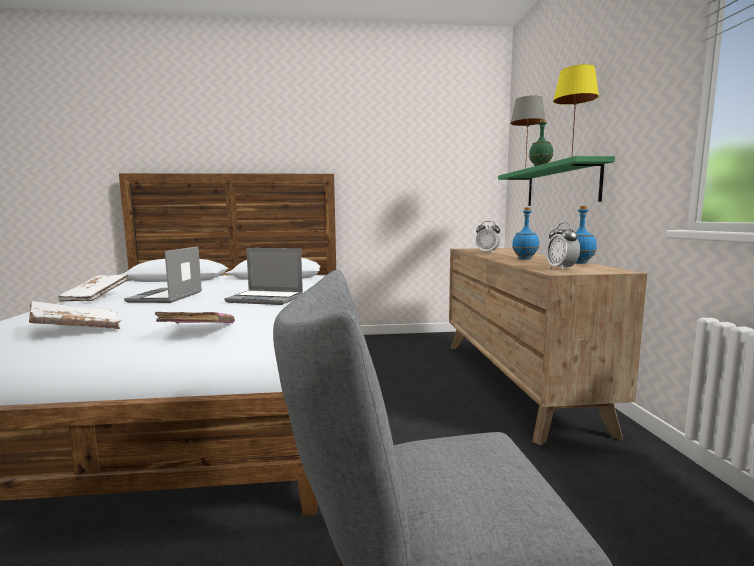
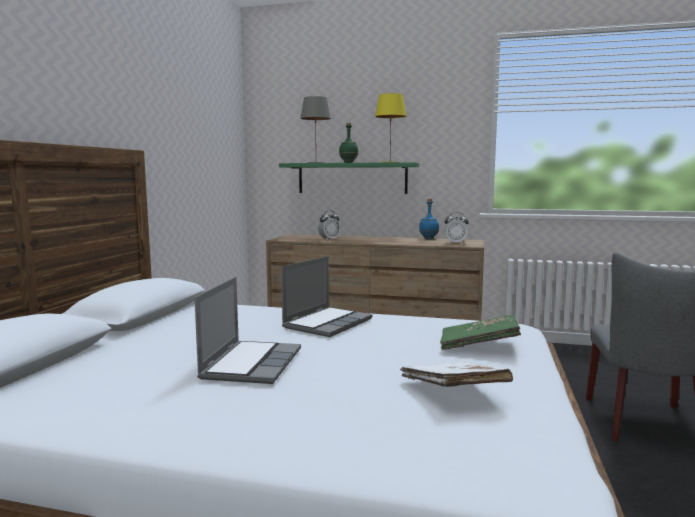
camera: 70 degrees left, 0 degrees up
white book [58,274,129,302] -> none
laptop [124,246,202,303] -> laptop turned 105 degrees counterclockwise [194,277,301,384]
pink book [155,312,235,324] -> green book [440,315,521,350]
blue bottle [512,207,539,259] -> none

